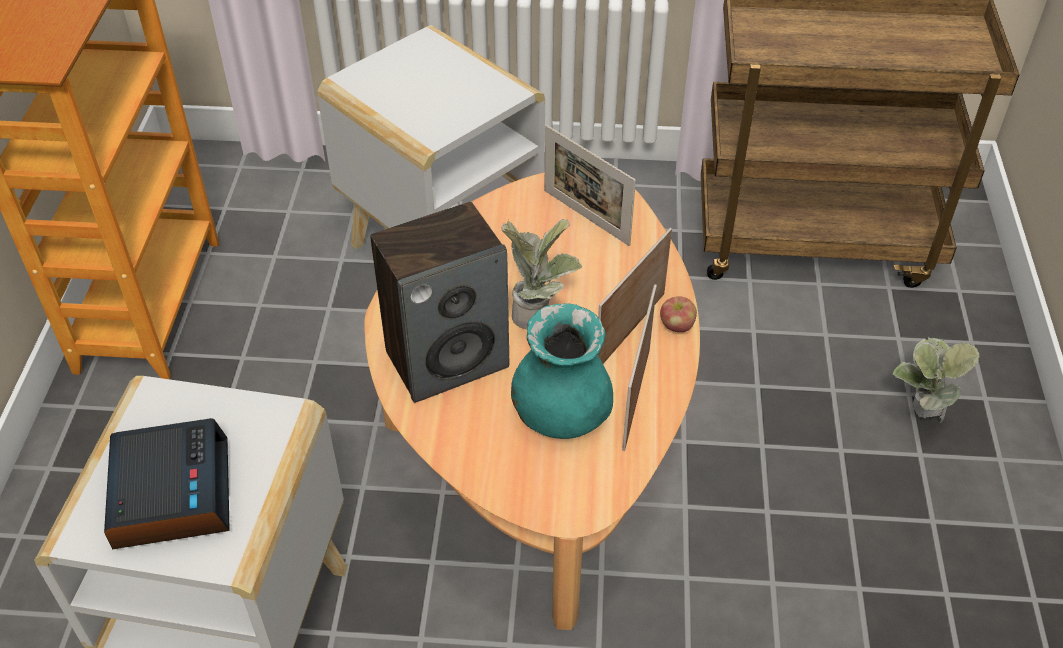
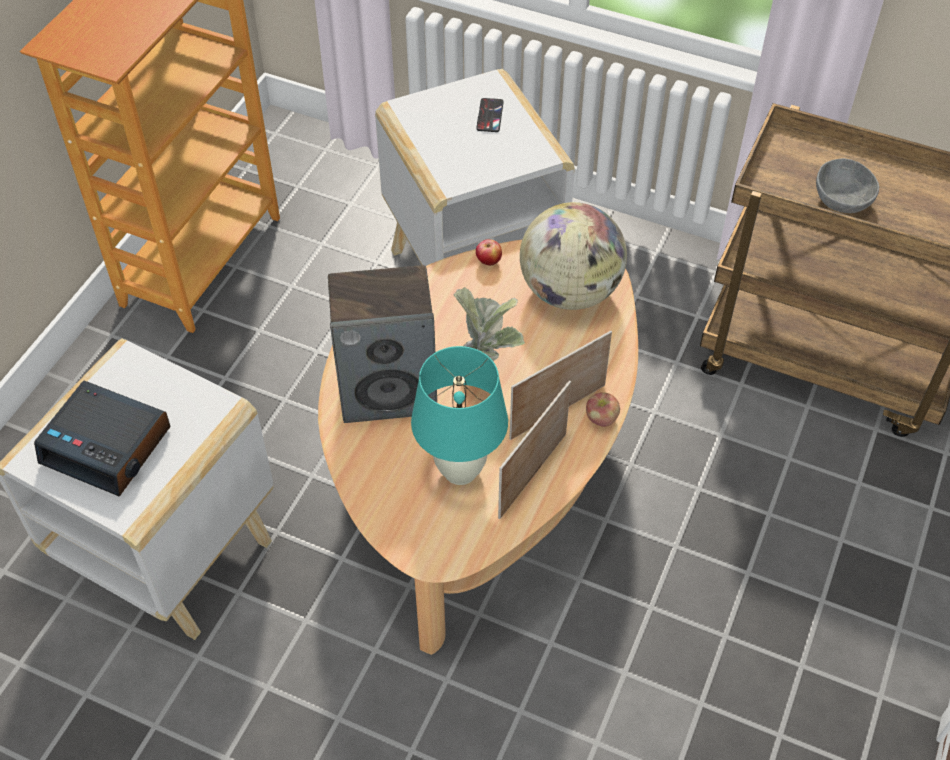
camera: 20 degrees right, 5 degrees up
alarm clock [104,418,230,549] -> alarm clock turned 105 degrees clockwise [34,381,171,497]
turquoise vase [511,303,613,439] -> turquoise table lamp [411,346,508,485]
picture frame [544,125,636,246] -> globe [520,202,627,310]
potted plant [893,337,980,423] -> none
none -> phone [476,98,504,132]
none -> apple [476,239,502,266]
none -> grey bowl [816,158,879,213]

